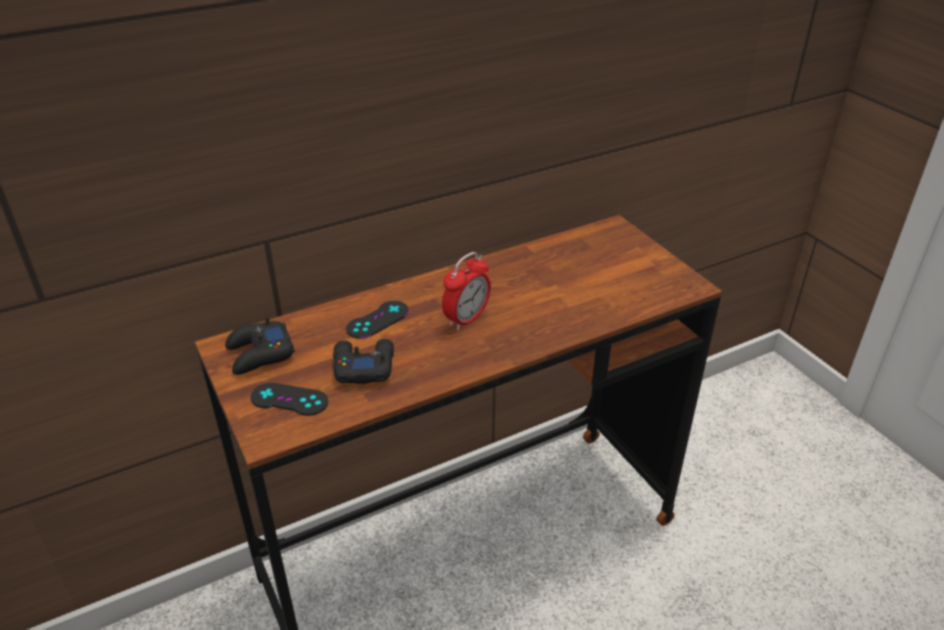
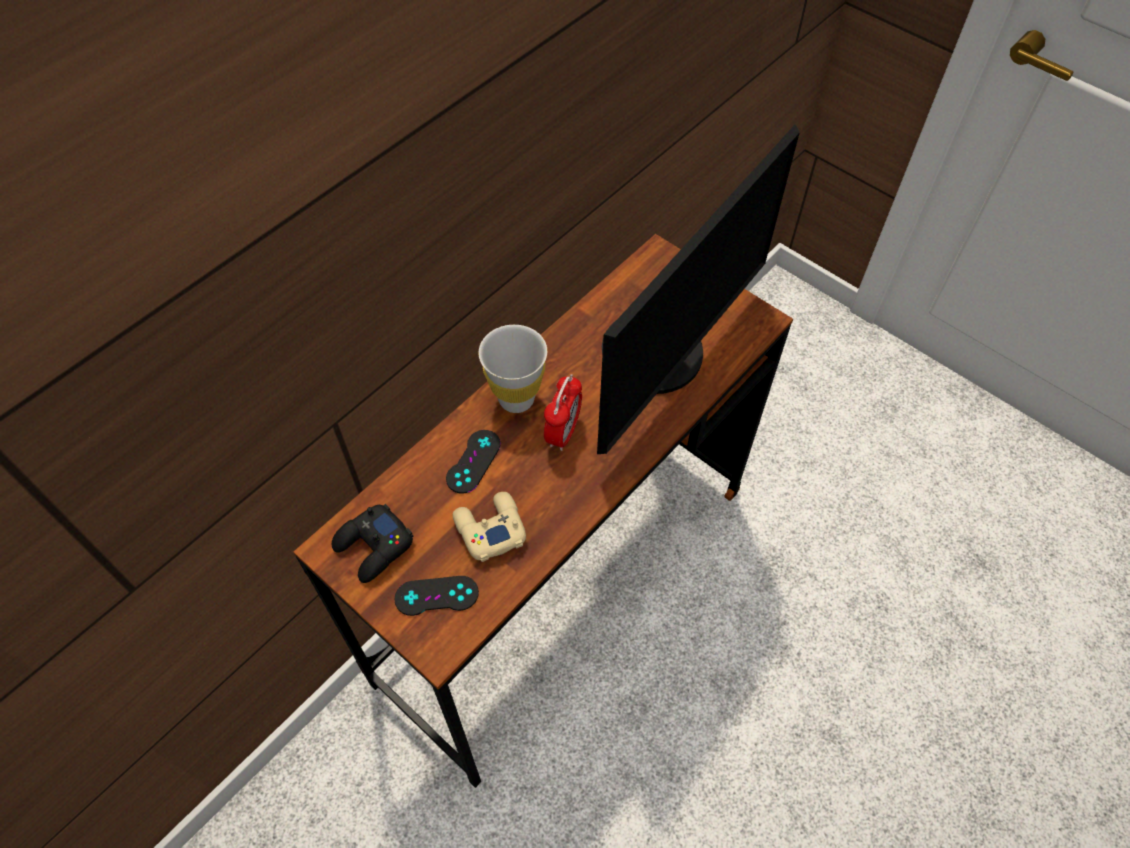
camera: 20 degrees left, 20 degrees up
black game controller [333,339,394,384] -> beige game controller [453,492,526,562]
none -> white cup [479,325,547,413]
none -> monitor [597,124,800,454]

